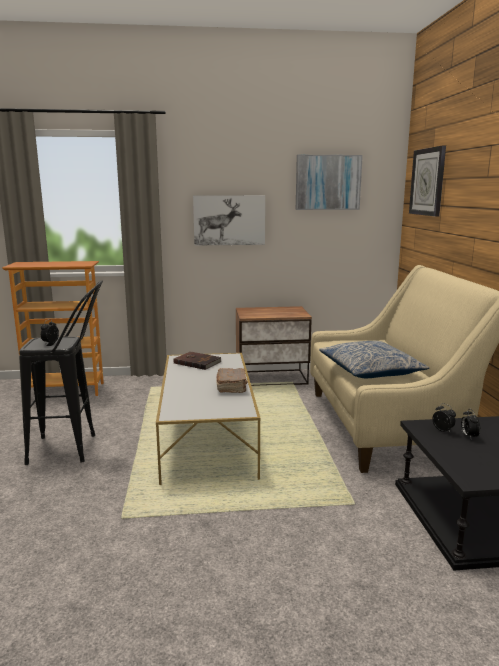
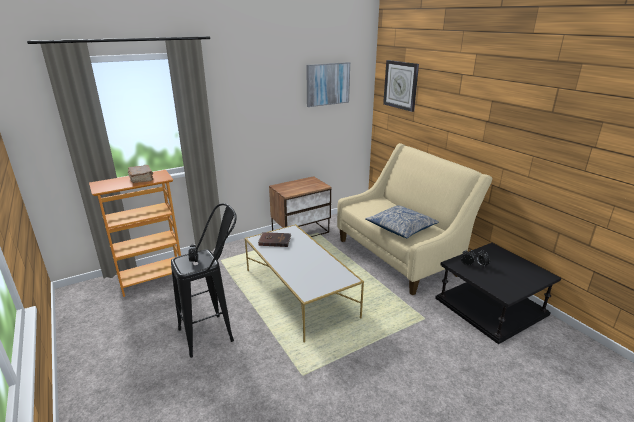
camera: 25 degrees left, 10 degrees up
picture [193,195,265,246] -> none
brown book [216,368,247,393] -> brown book moved to [128,165,153,183]

